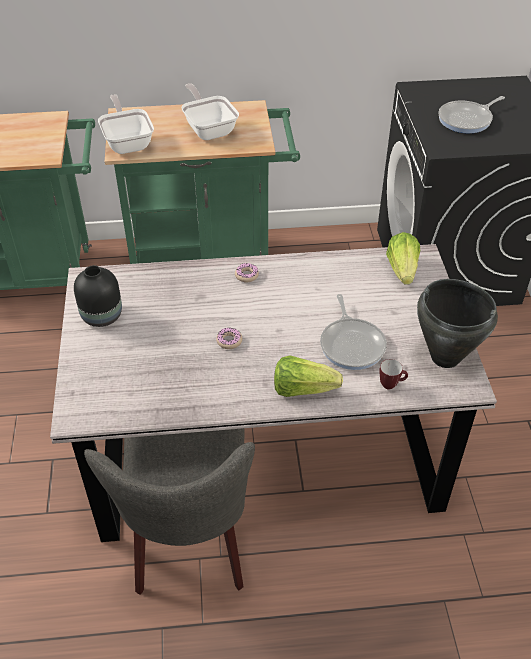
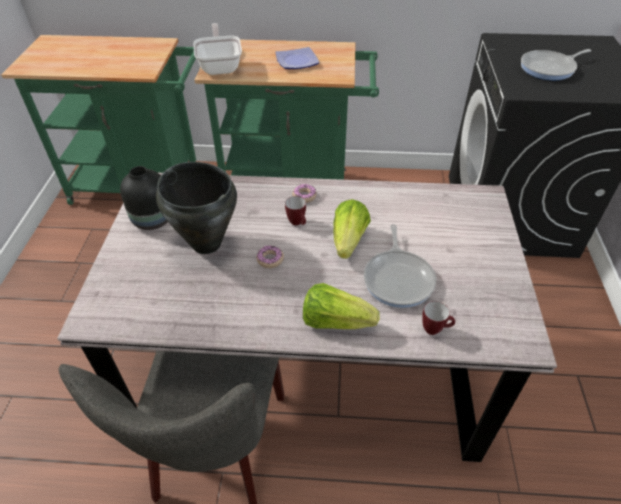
camera: 10 degrees right, 0 degrees up
frying pan [181,83,239,140] -> plate [275,47,319,69]
lettuce [386,232,420,285] -> lettuce moved to [333,199,371,259]
black cooking pot [417,279,498,368] -> black cooking pot moved to [156,162,237,254]
none -> mug [285,196,306,225]

